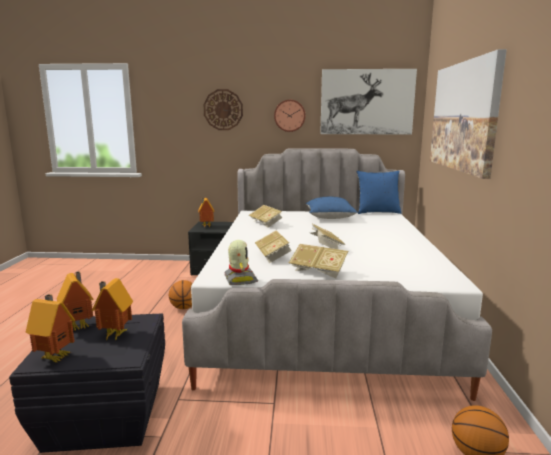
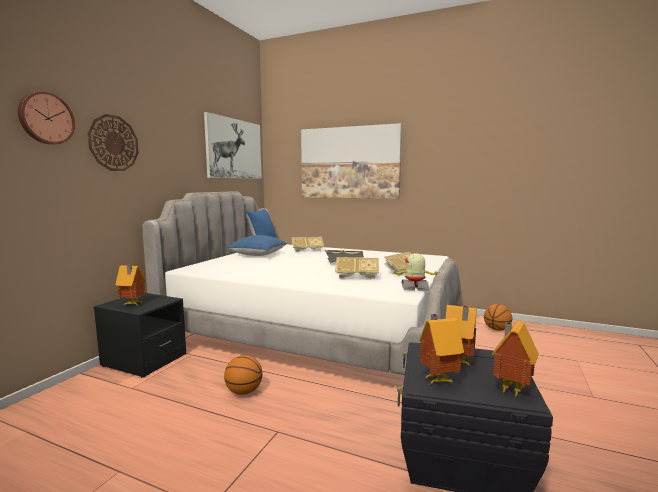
camera: 70 degrees left, 5 degrees down
book [249,205,283,228] -> book moved to [292,237,324,253]
wall clock [274,100,305,132] -> wall clock moved to [18,91,75,145]

